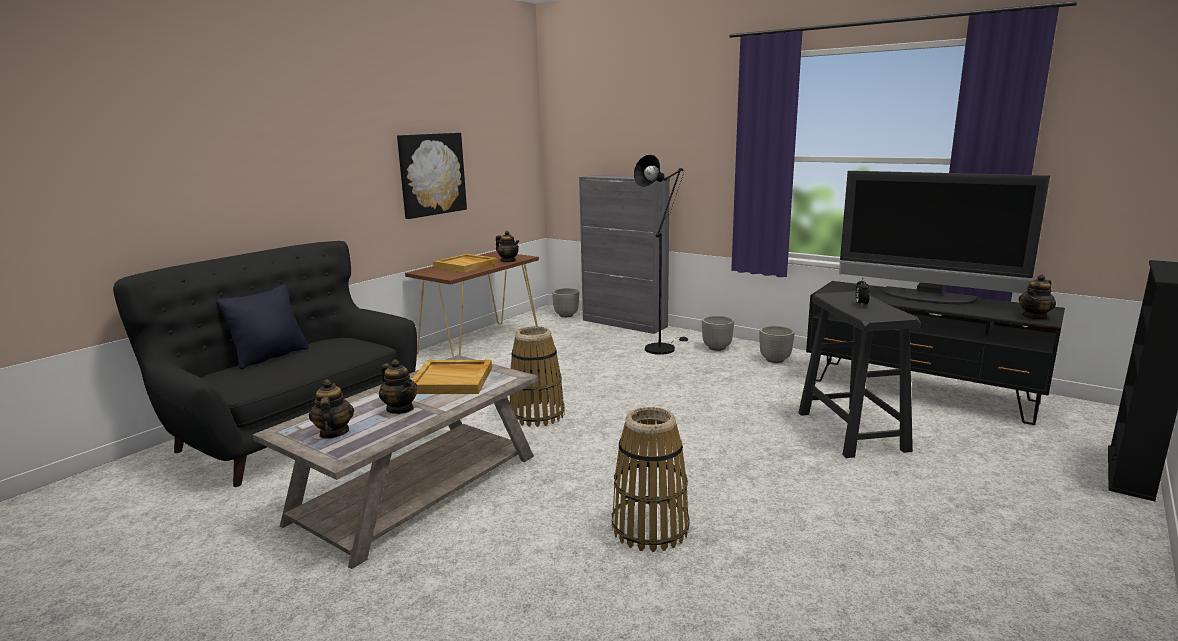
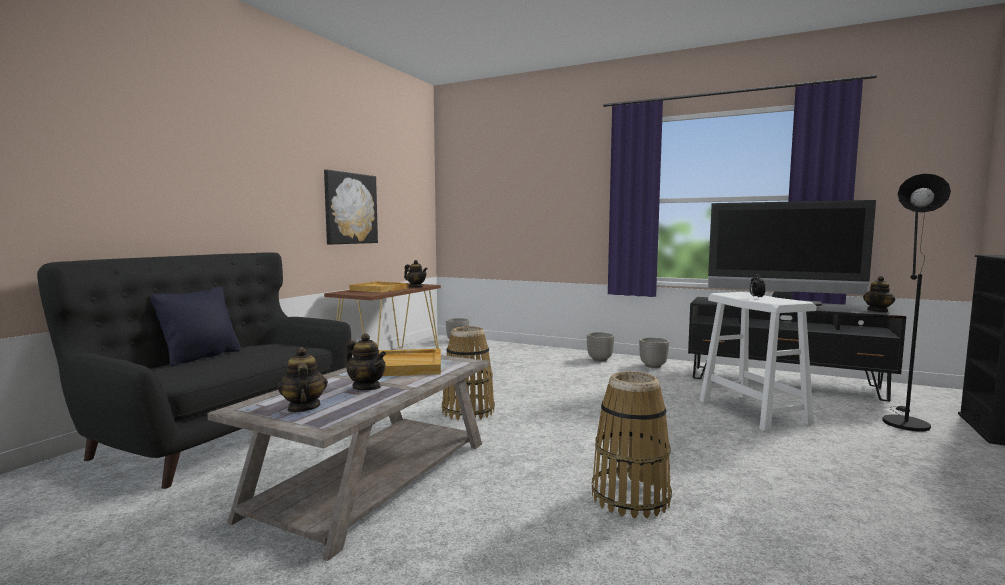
camera: 10 degrees left, 10 degrees down
grey cabinet [579,175,670,334] -> none
black floor lamp [634,155,688,355] -> black floor lamp moved to [882,173,951,431]
black stool [798,291,921,458] -> white stool [700,292,816,431]

